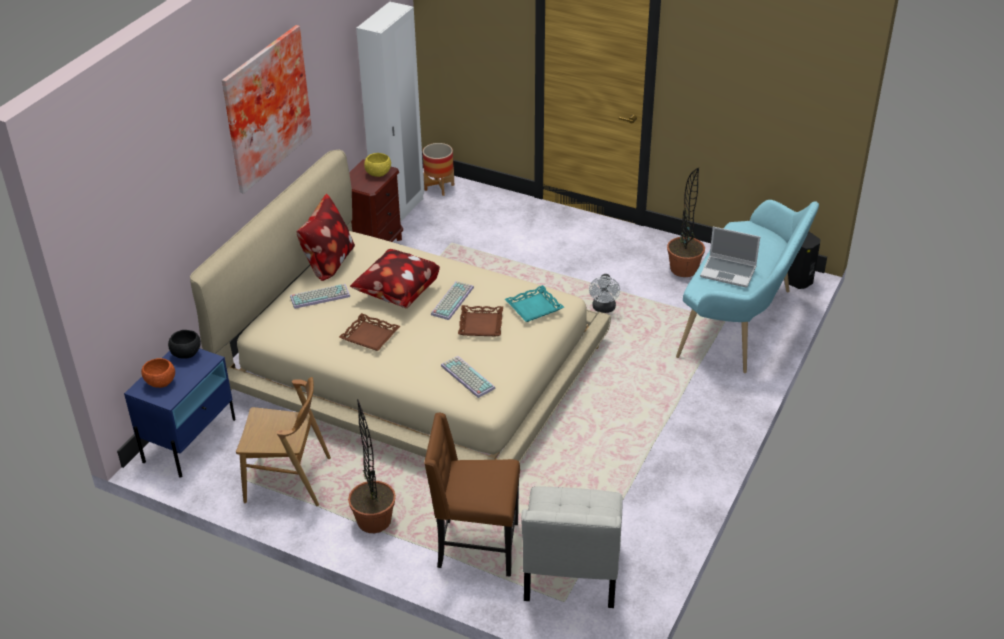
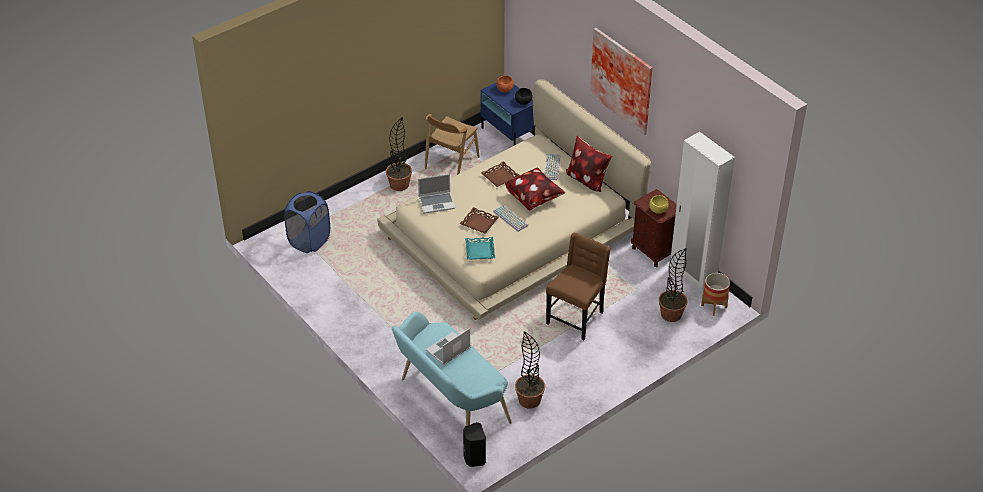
camera: 115 degrees right, 5 degrees up
brown chair [424,413,520,577] -> brown chair moved to [546,233,611,341]
keyboard [441,356,496,398] -> laptop [418,174,455,214]
white chair [521,486,623,608] -> blue laundry basket [284,191,330,253]
white fan [589,274,620,313] -> none
none -> potted plant [659,248,688,322]

